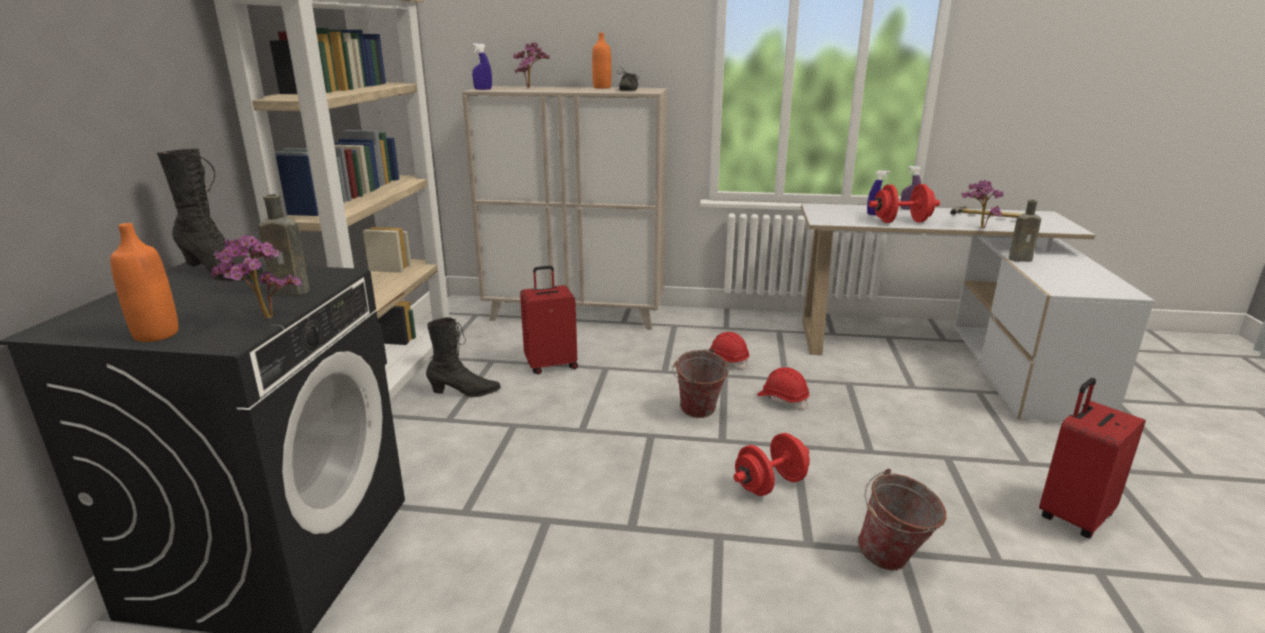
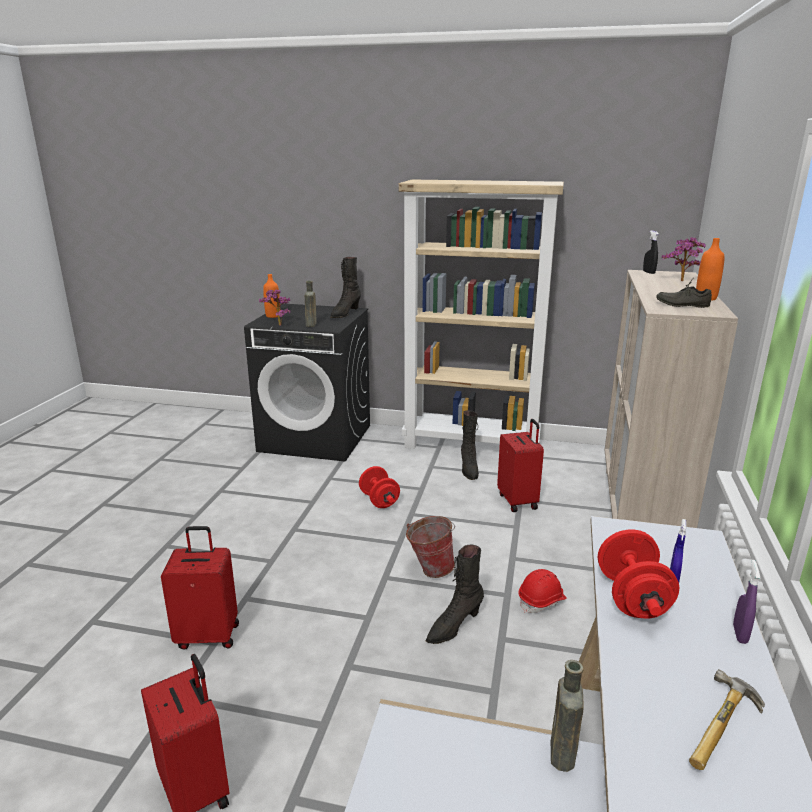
camera: 95 degrees right, 0 degrees up
blue spray bottle [472,43,492,90] -> black spray bottle [643,231,659,274]
red dumbbell [733,433,810,496] -> red dumbbell moved to [359,466,400,508]
red hard hat [757,367,809,410] -> black boot [426,544,484,644]
bucket [858,469,946,570] -> red suitcase [161,526,239,650]
potted plant [961,180,1004,228] -> none

